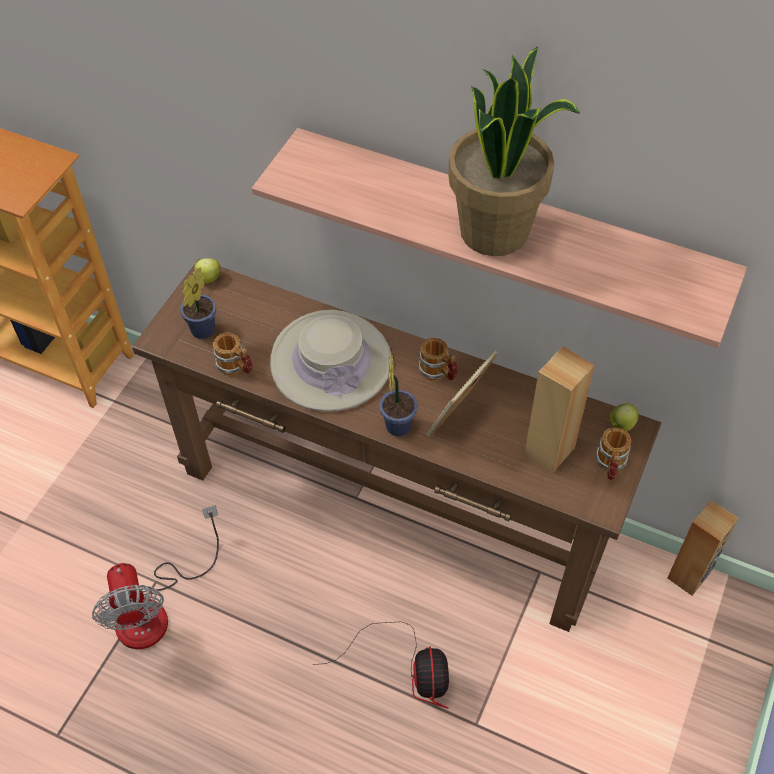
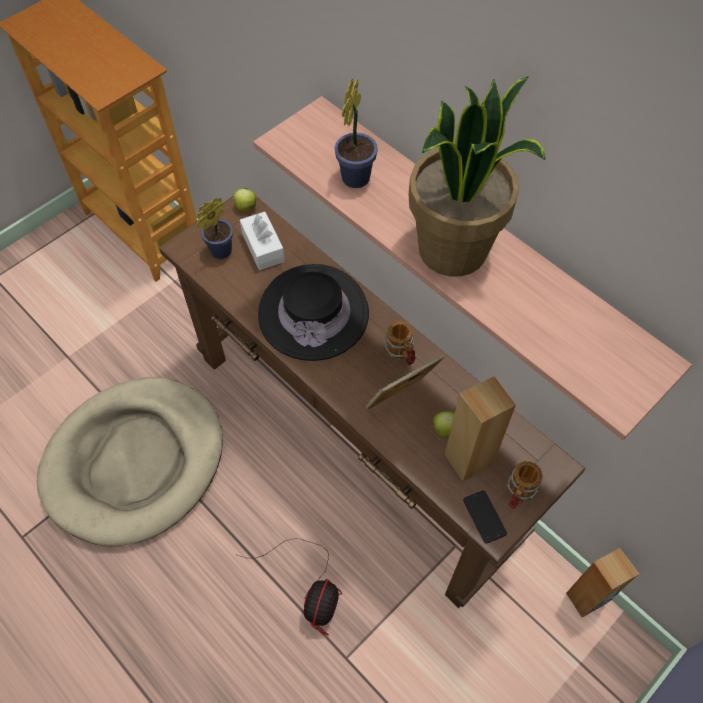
camera: 20 degrees right, 5 degrees up
fan [92,505,219,649] -> beige dog bed [37,377,223,546]
mug [213,333,253,376] -> none
beige hat [270,310,392,412] -> black hat [258,264,369,361]
potted plant [379,355,418,436] -> potted plant moved to [334,78,378,188]
apple [610,403,639,432] -> apple moved to [431,411,455,437]
none -> white tissue box [240,212,285,270]
none -> phone [463,490,507,544]

